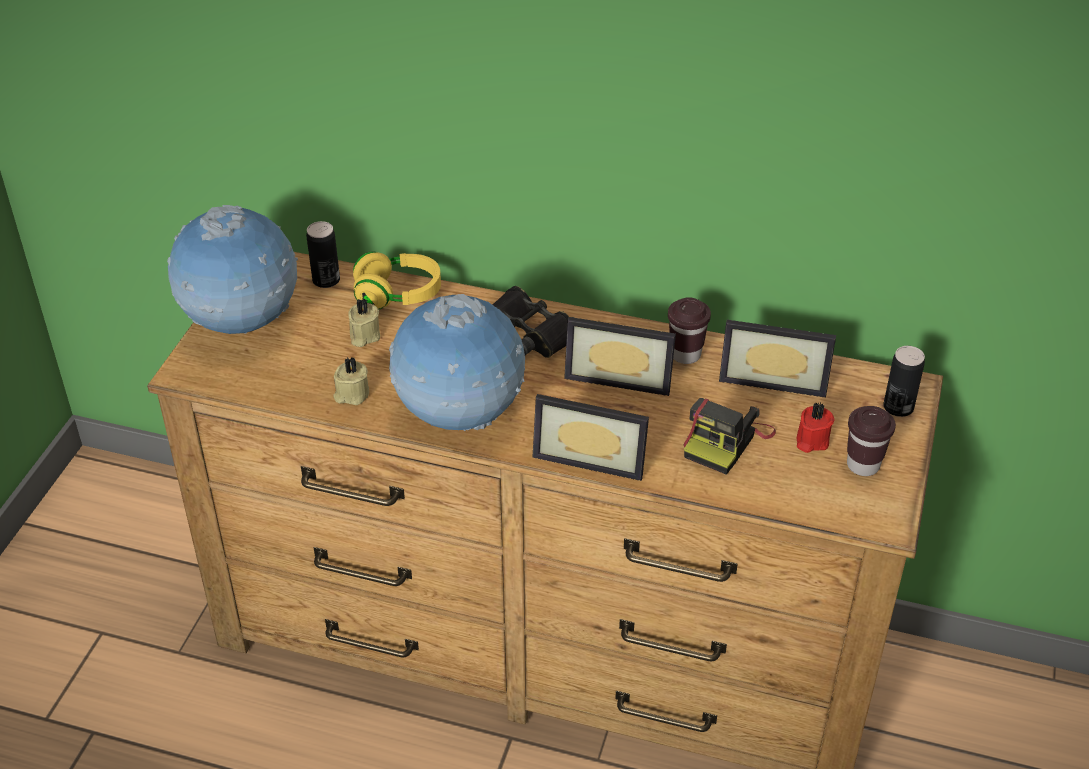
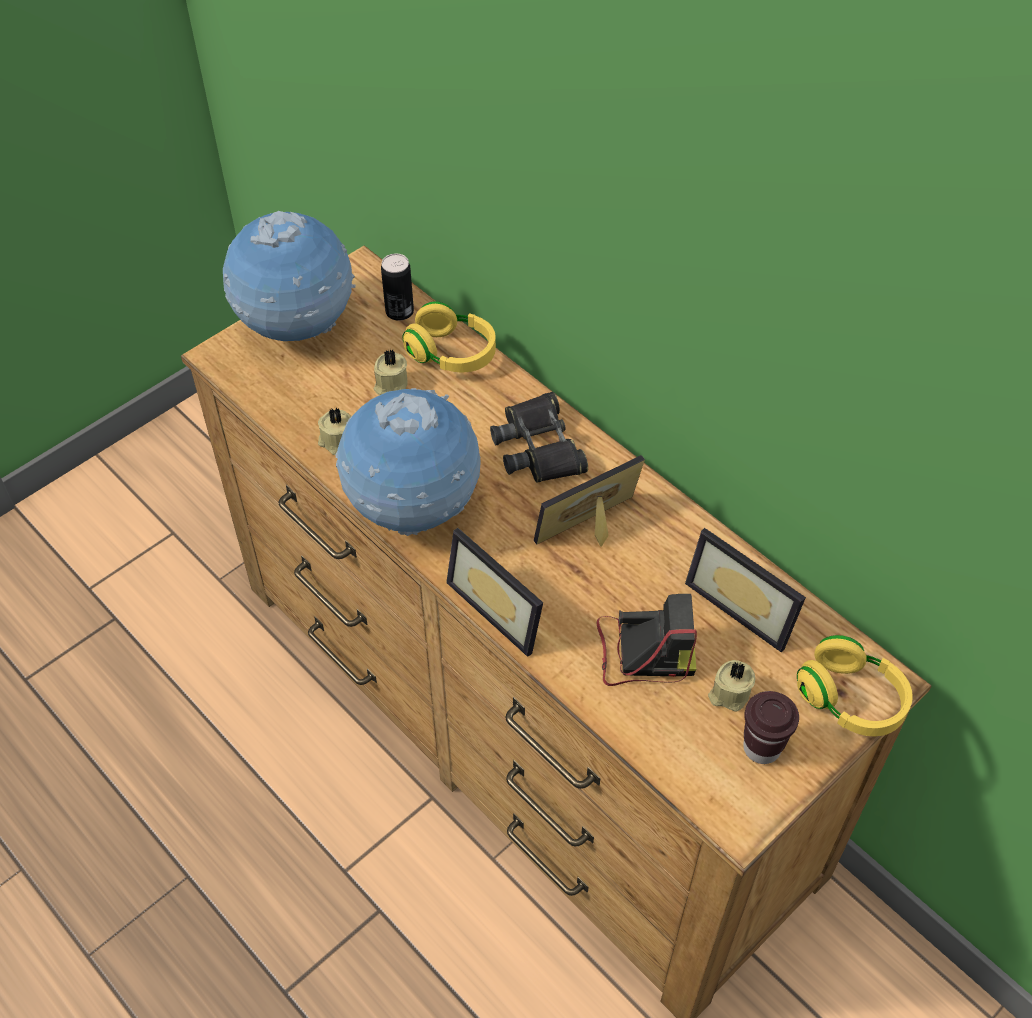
camera: 30 degrees right, 10 degrees up
picture frame [564,317,676,396] -> picture frame turned 105 degrees clockwise [534,455,645,547]
brown cup [668,297,711,364] -> none
camera [684,398,776,475] -> camera turned 150 degrees counterclockwise [596,594,697,686]
red candle [797,402,834,453] -> beige candle [708,660,755,712]
can [883,346,925,417] -> yellow headphones [797,635,913,736]

